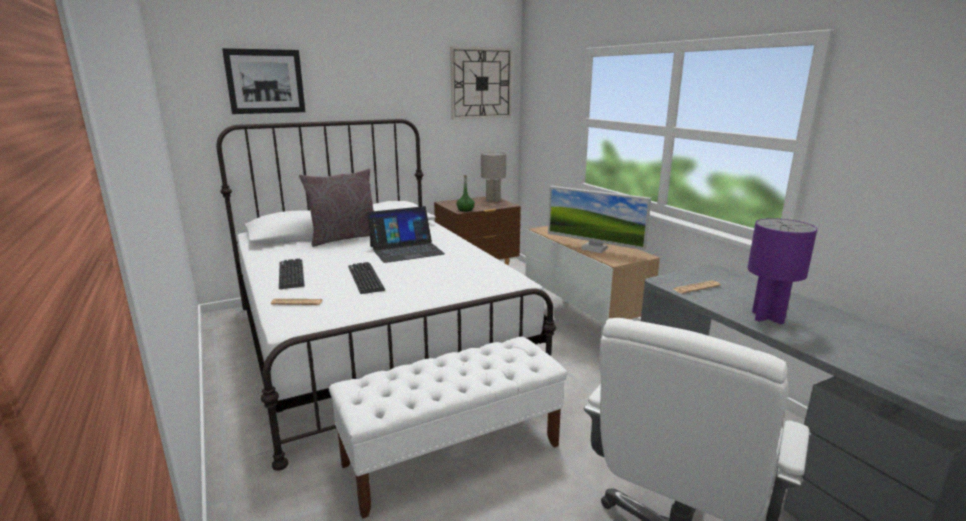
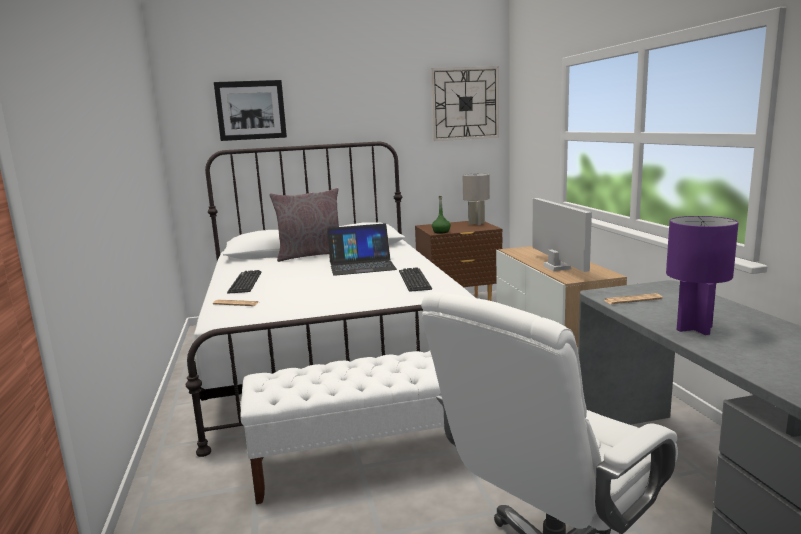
camera: 15 degrees right, 5 degrees down
keyboard [348,262,385,294] -> keyboard moved to [399,267,432,291]
monitor [548,186,651,253] -> monitor turned 150 degrees counterclockwise [532,198,592,272]

